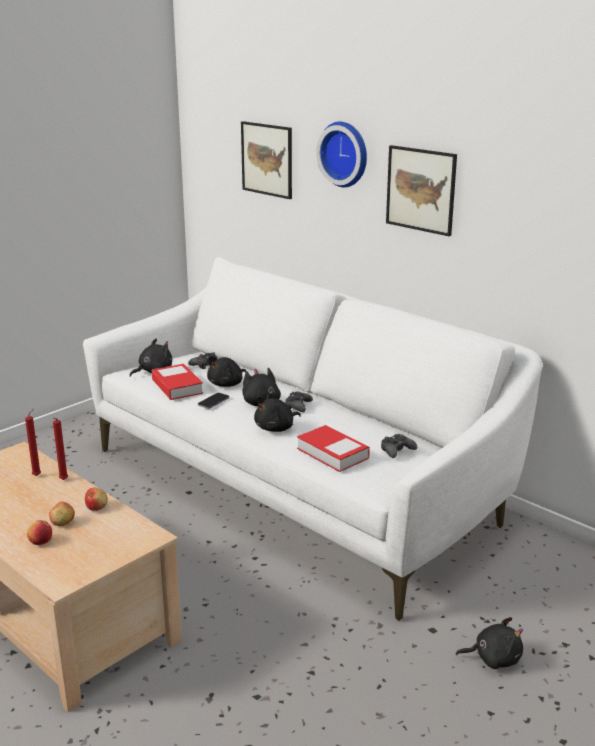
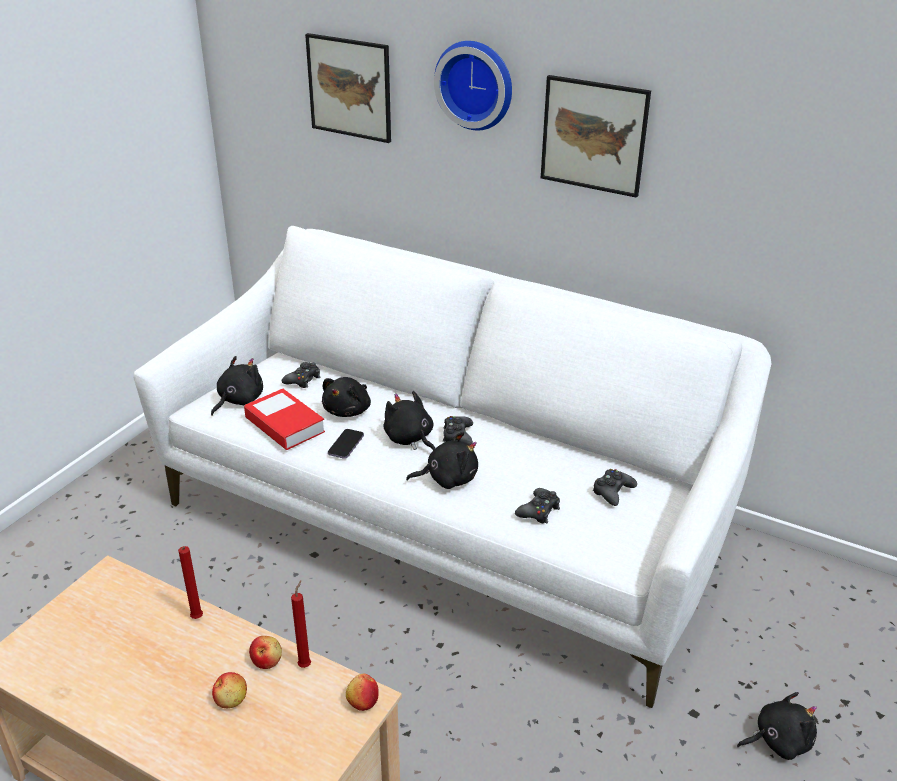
camera: 15 degrees left, 10 degrees up
red candle [25,408,41,476] -> red candle moved to [291,580,311,668]
apple [27,520,52,545] -> apple moved to [346,674,379,711]
black plush toy [254,396,301,432] -> black plush toy turned 135 degrees counterclockwise [406,432,478,489]
book [297,425,370,472] -> black game controller [515,488,560,523]

